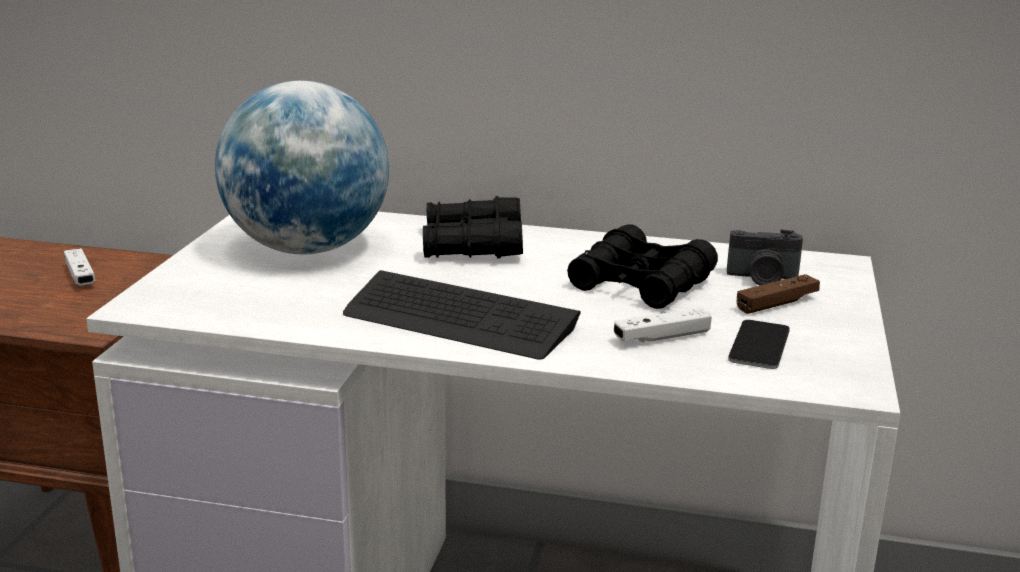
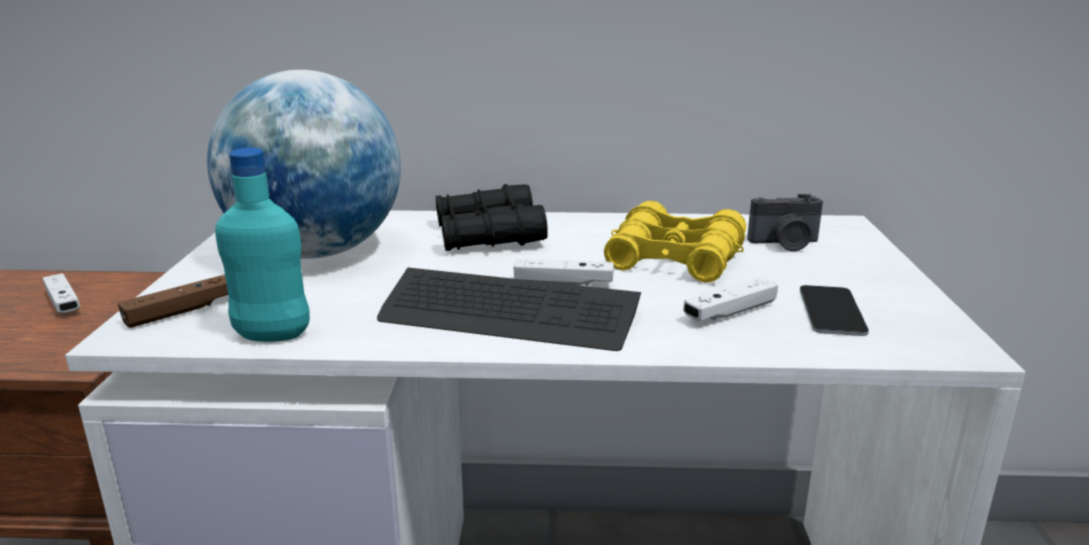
camera: 10 degrees left, 0 degrees up
black binoculars [567,224,718,309] -> yellow binoculars [604,201,746,283]
brown game controller [737,274,820,314] -> brown game controller moved to [118,274,228,328]
none -> turquoise bottle [215,148,310,342]
none -> white game controller [514,258,614,286]

